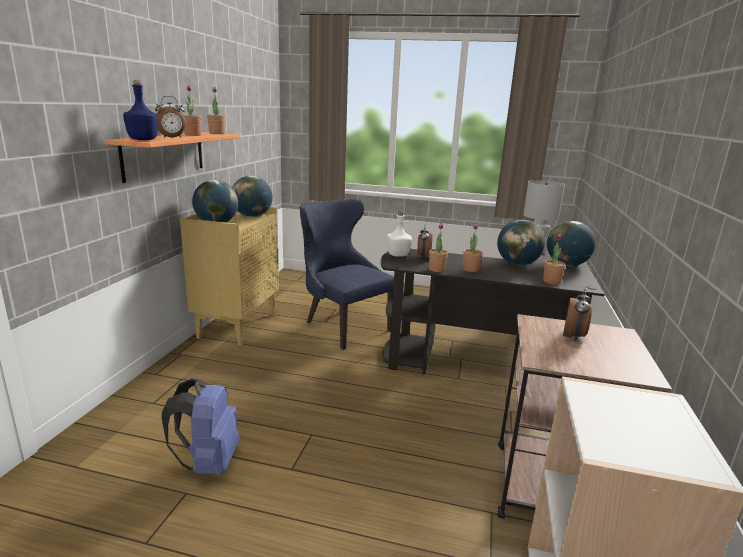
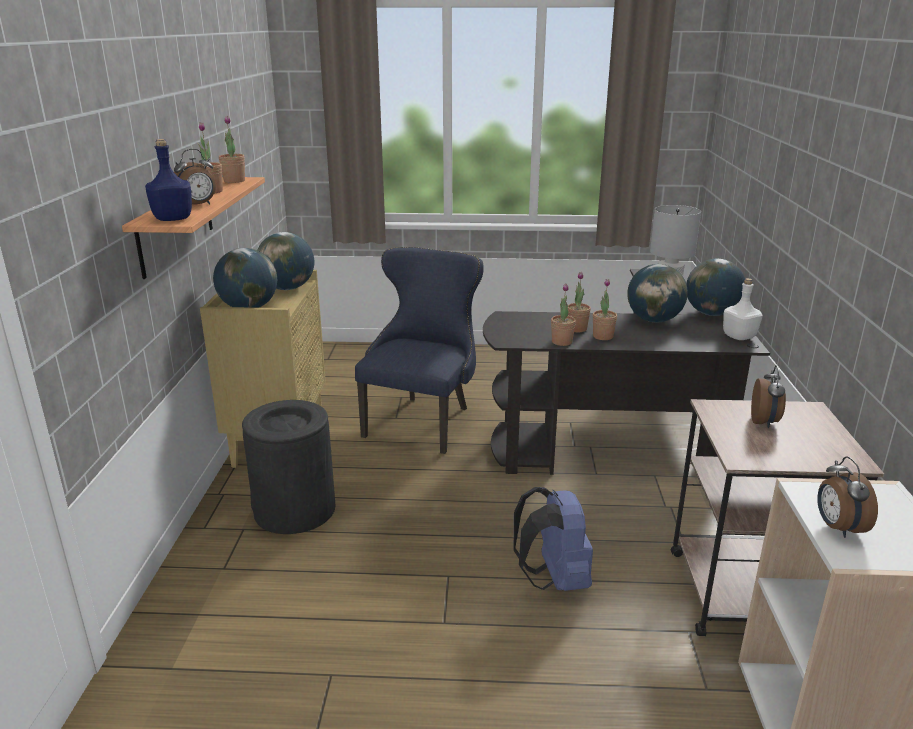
camera: 10 degrees left, 5 degrees up
blue backpack [162,378,239,474] -> blue backpack moved to [514,487,593,591]
blue chair [300,199,394,350] -> blue chair turned 75 degrees clockwise [355,247,484,454]
white bottle [387,211,412,257] -> white bottle moved to [723,278,763,340]
alarm clock [417,224,433,259] -> alarm clock moved to [817,456,878,538]
potted plant [543,233,565,284] -> potted plant moved to [568,272,591,332]
none -> black trash can [242,400,335,534]

